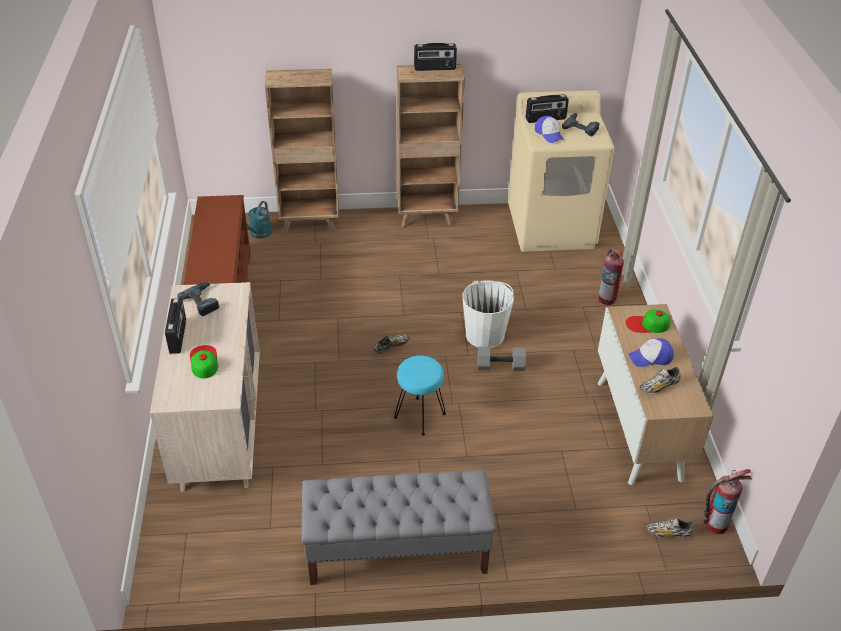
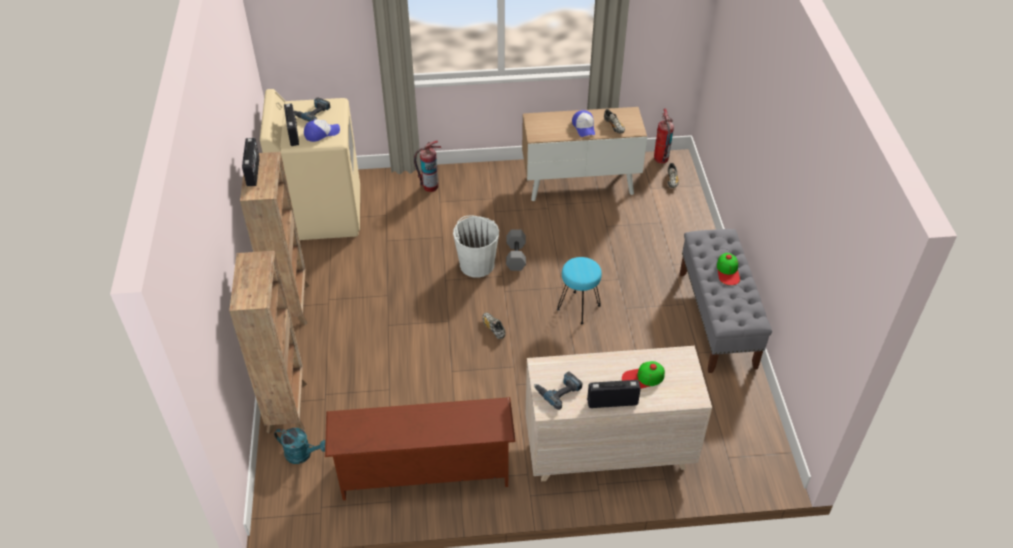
camera: 90 degrees left, 5 degrees up
cap [626,309,671,333] -> cap moved to [717,253,740,285]

